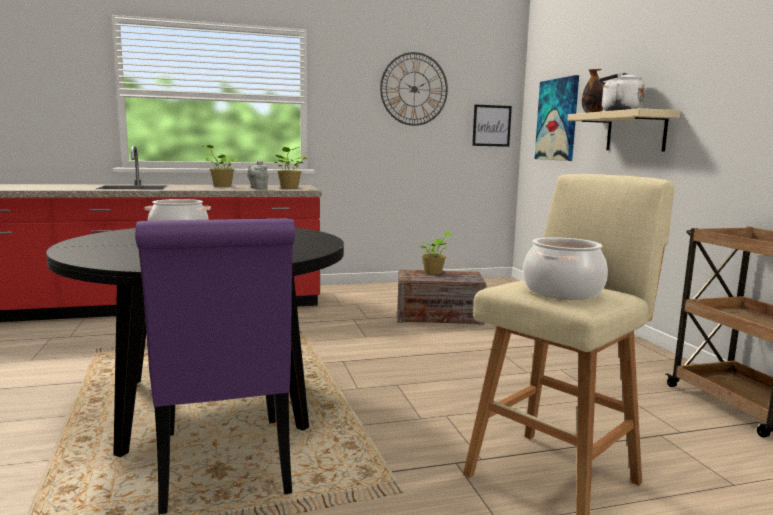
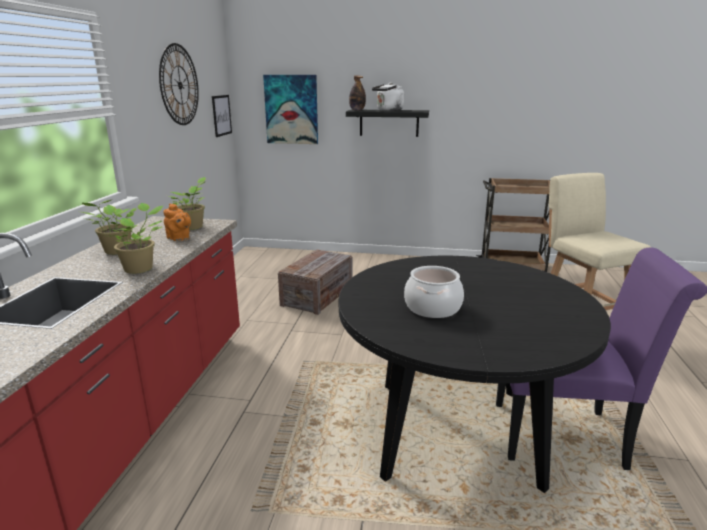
camera: 65 degrees left, 10 degrees up
grey teapot [247,160,268,189] -> orange teapot [163,203,191,241]
potted plant [419,232,451,274] -> potted plant moved to [106,203,164,274]
cooking pot [523,237,608,299] -> none
beige shelf [567,108,680,151] -> black shelf [346,109,429,137]

